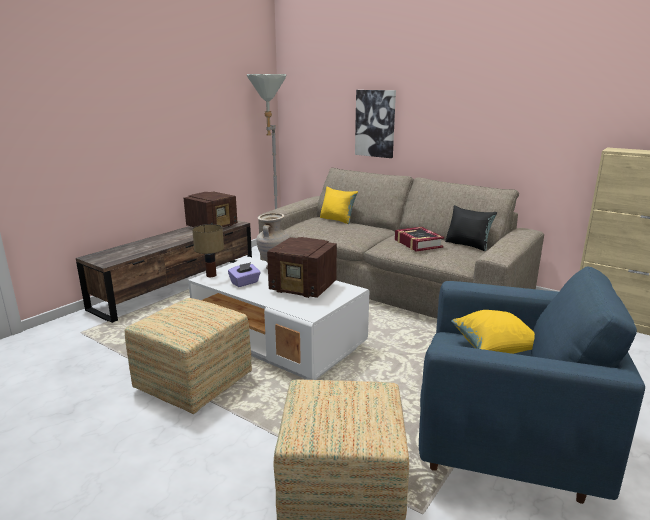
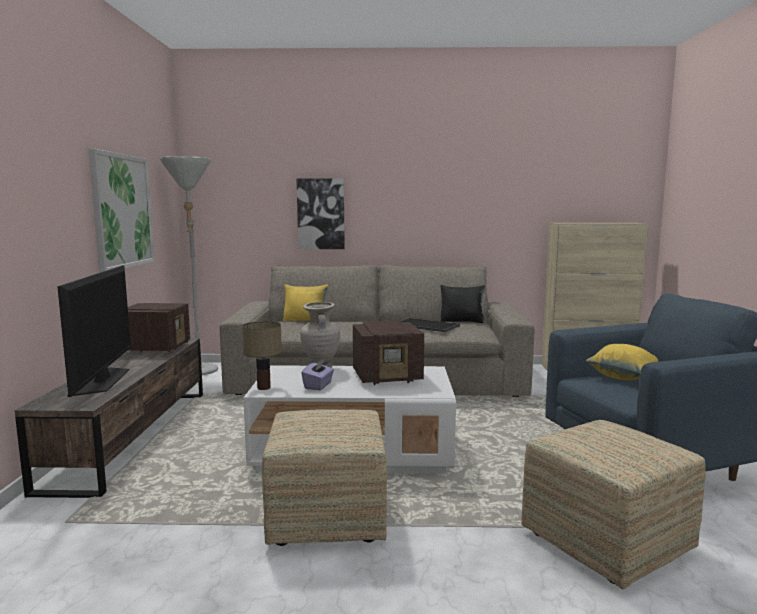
camera: 35 degrees left, 10 degrees down
book [395,227,444,252] -> tray [399,318,460,332]
none -> television [57,265,131,397]
none -> picture [88,149,155,273]

